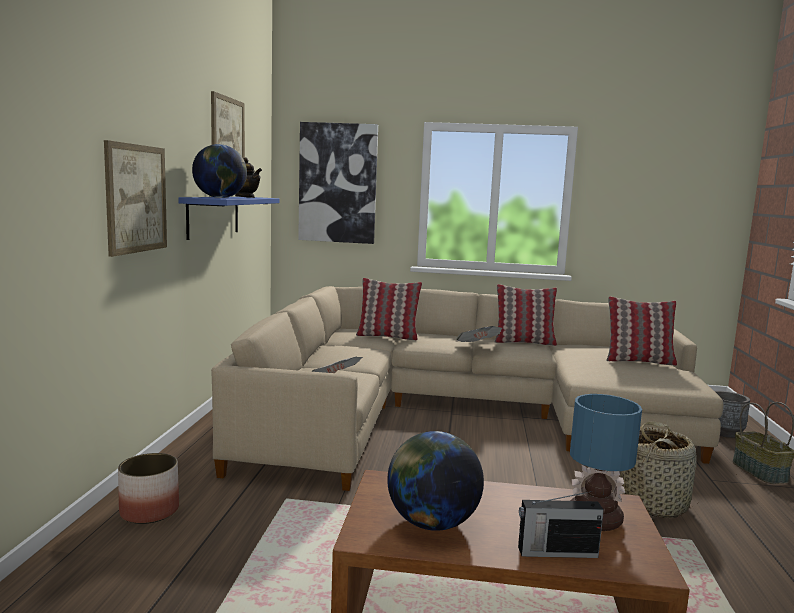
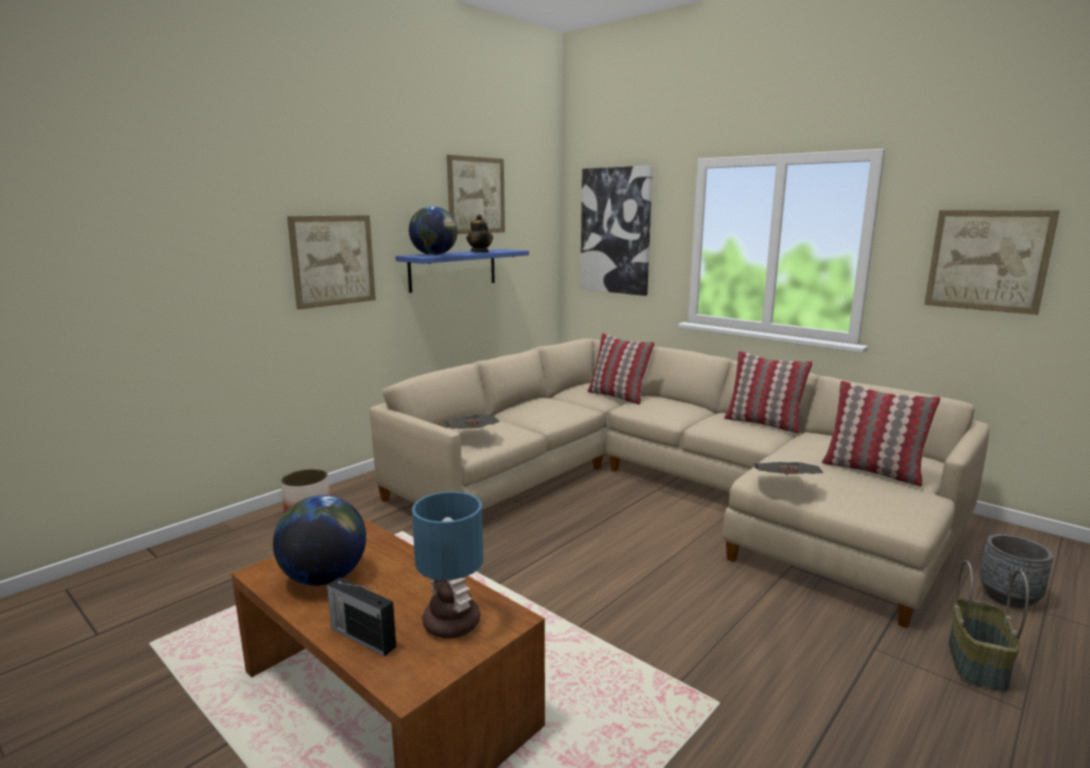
camera: 35 degrees right, 5 degrees up
newspaper [456,326,502,342] -> newspaper moved to [753,462,824,475]
basket [620,421,697,518] -> none
none -> picture [924,210,1060,315]

